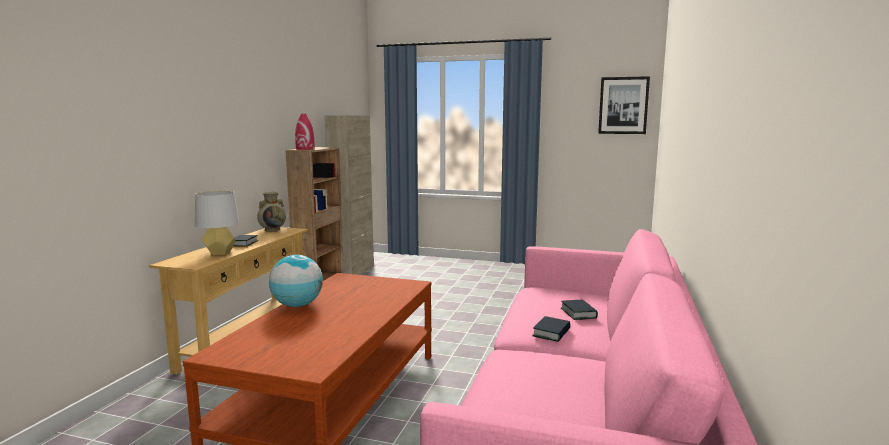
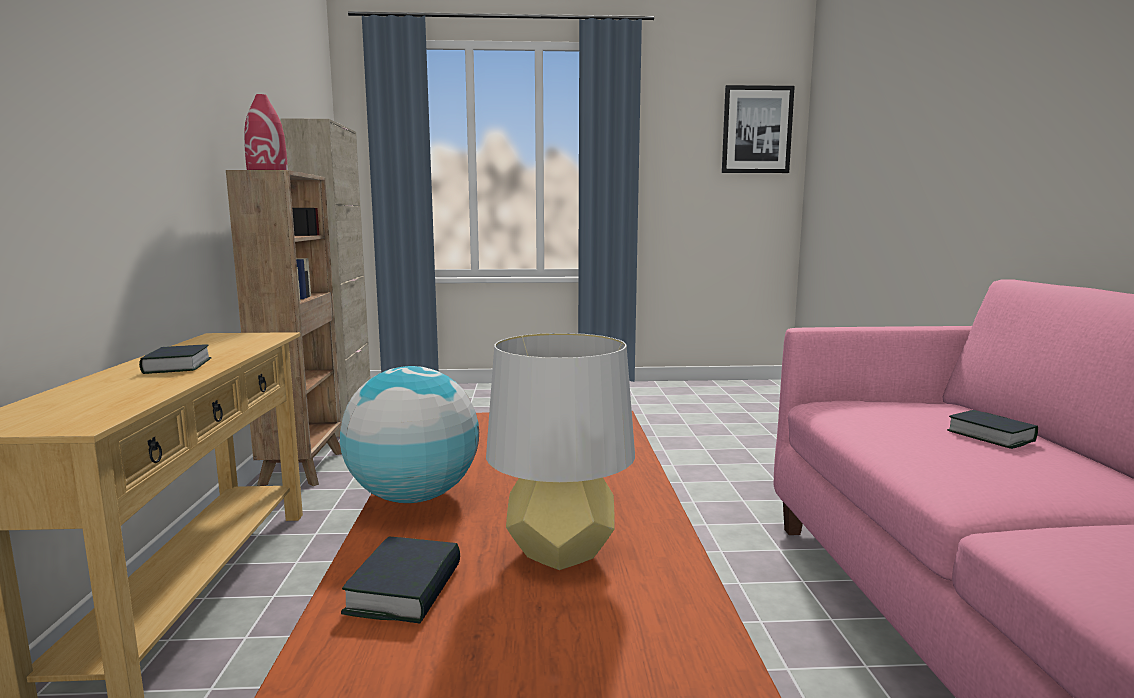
camera: 20 degrees left, 0 degrees up
grey table lamp [195,191,240,255] -> grey table lamp moved to [486,333,635,570]
beige vase [257,192,286,232] -> none
book [532,316,570,342] -> book moved to [341,536,460,624]

